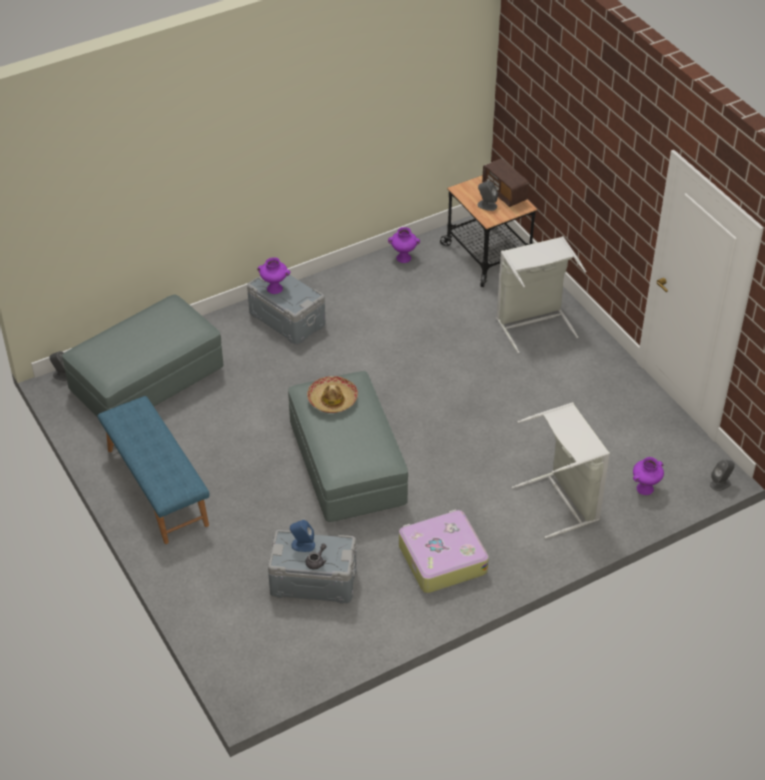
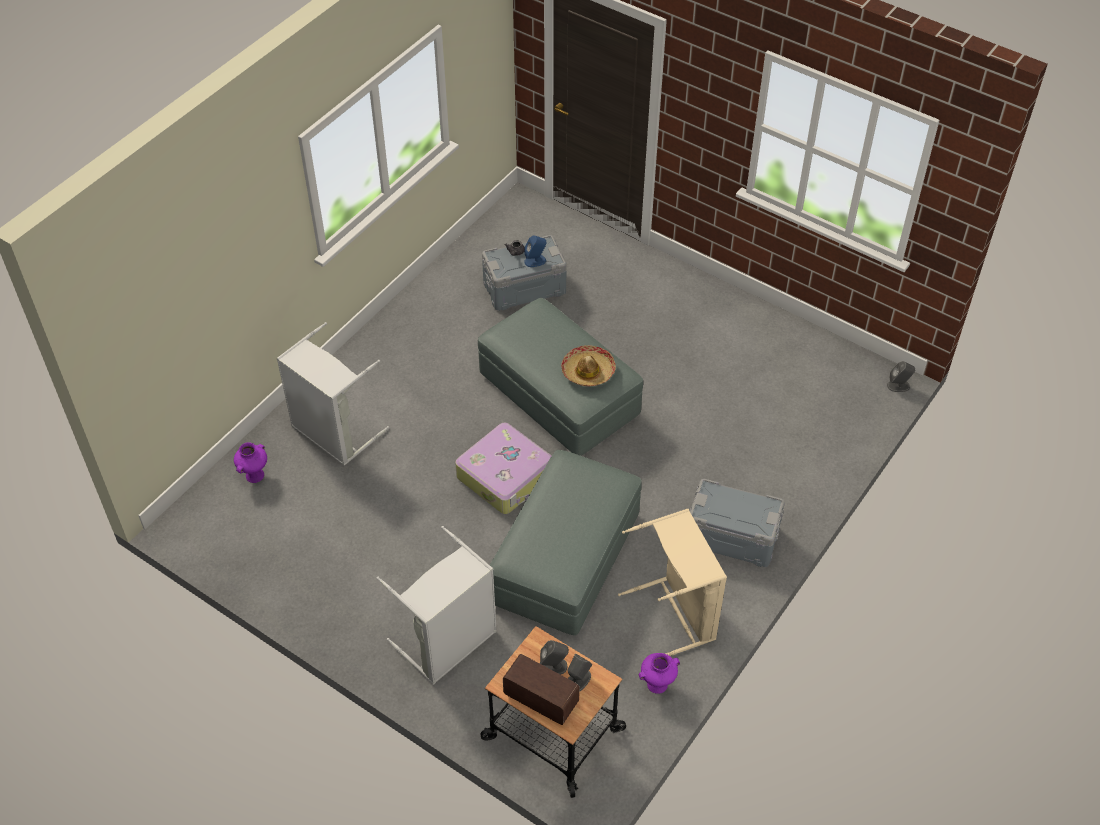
camera: 155 degrees right, 5 degrees up
grey ottoman [62,294,223,417] -> grey ottoman moved to [490,450,642,635]
blue bench [98,396,210,544] -> none
purple vase [257,257,290,294] -> none
suitcase [399,509,489,593] -> suitcase moved to [455,422,552,514]
grey speaker [710,460,735,491] -> grey speaker moved to [567,654,593,691]
none -> beige laundry basket [618,509,727,657]

